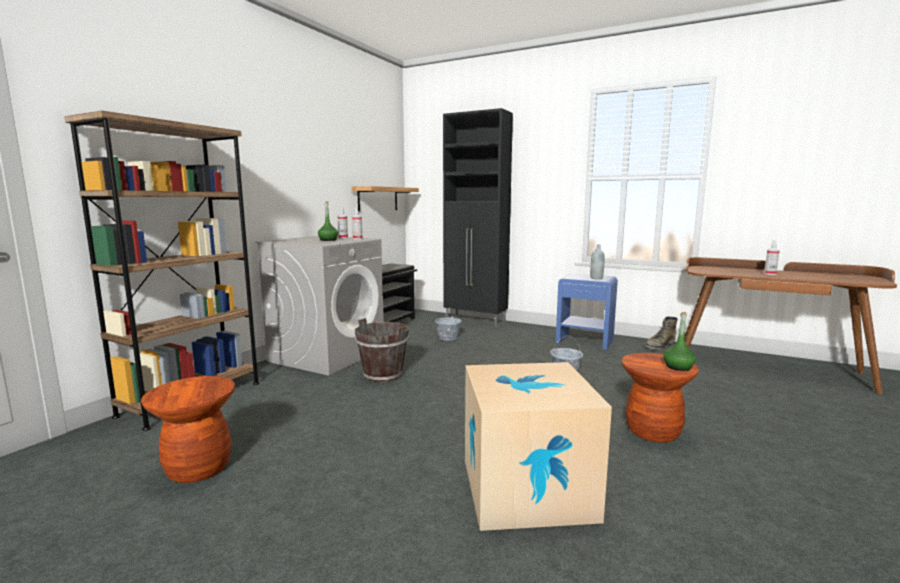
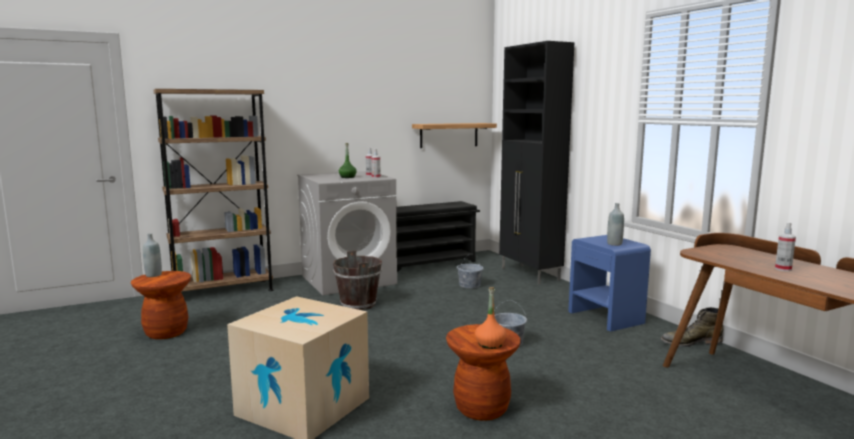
camera: 35 degrees right, 0 degrees up
green bottle [663,312,696,371] -> orange bottle [475,287,507,349]
none -> grey bottle [143,233,162,277]

